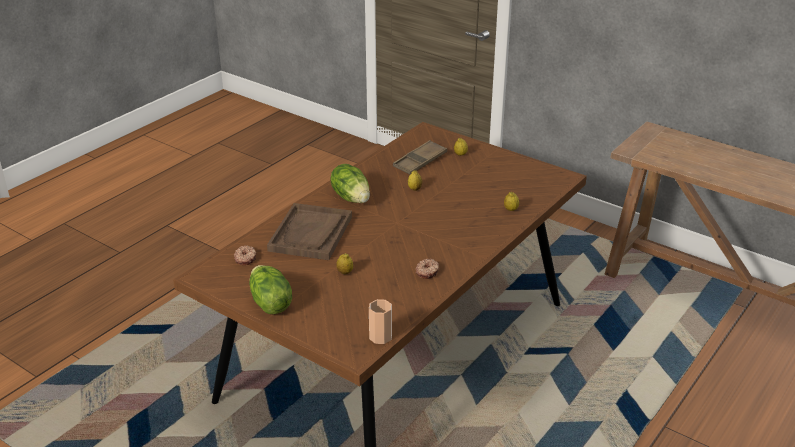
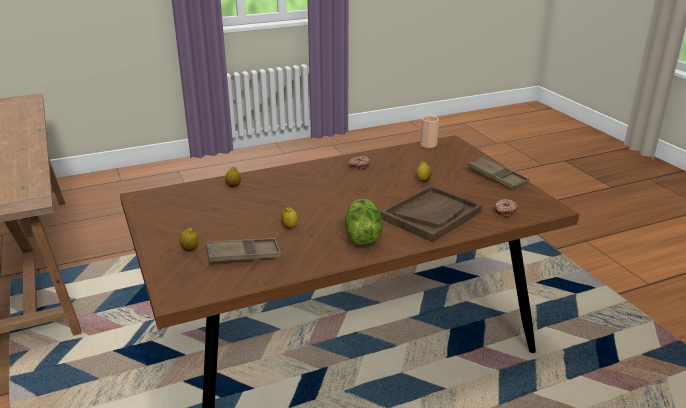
camera: 150 degrees left, 5 degrees down
lettuce [249,265,292,314] -> brown tray [468,156,529,190]

